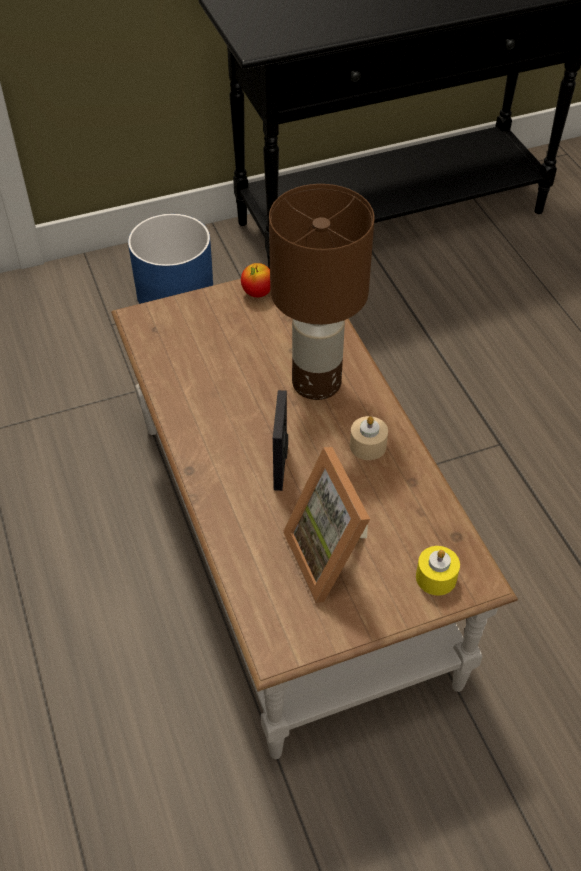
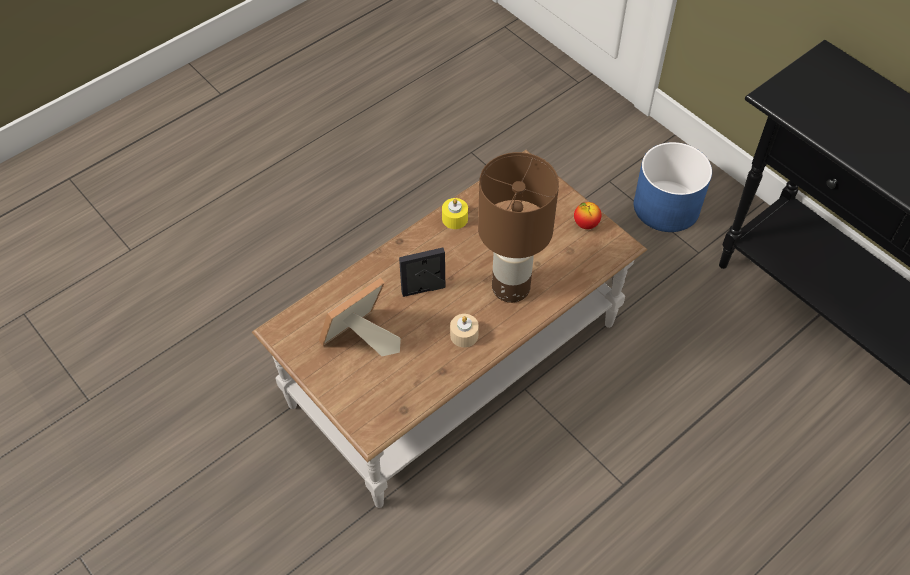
camera: 70 degrees right, 5 degrees up
yellow candle [416,546,460,595] -> yellow candle moved to [442,198,468,229]

